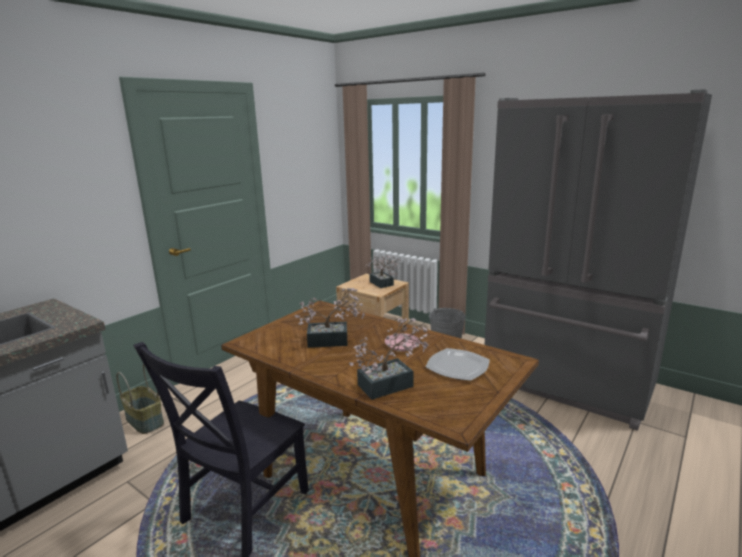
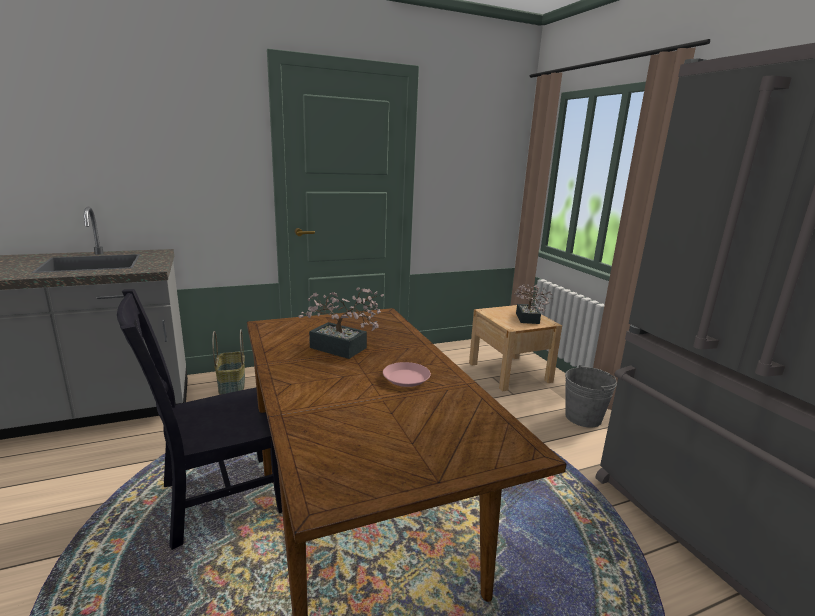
camera: 30 degrees right, 0 degrees up
potted plant [349,318,429,400] -> none
plate [426,348,490,381] -> none

